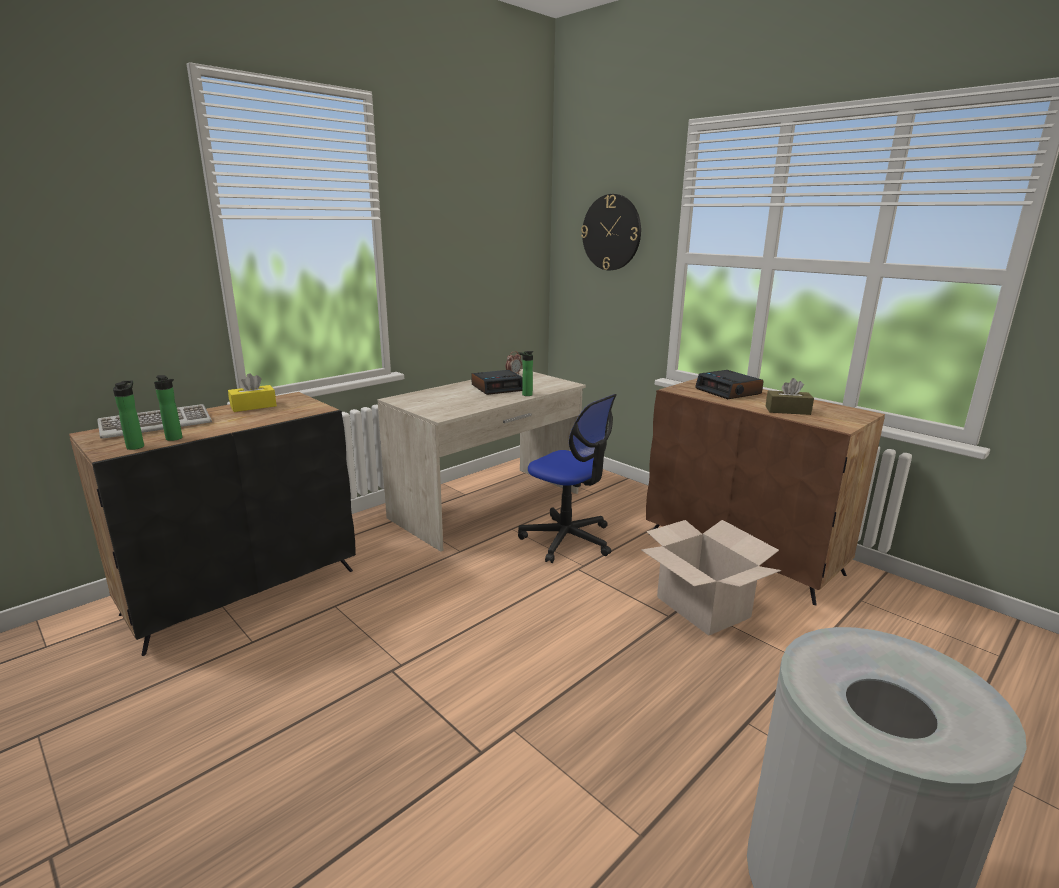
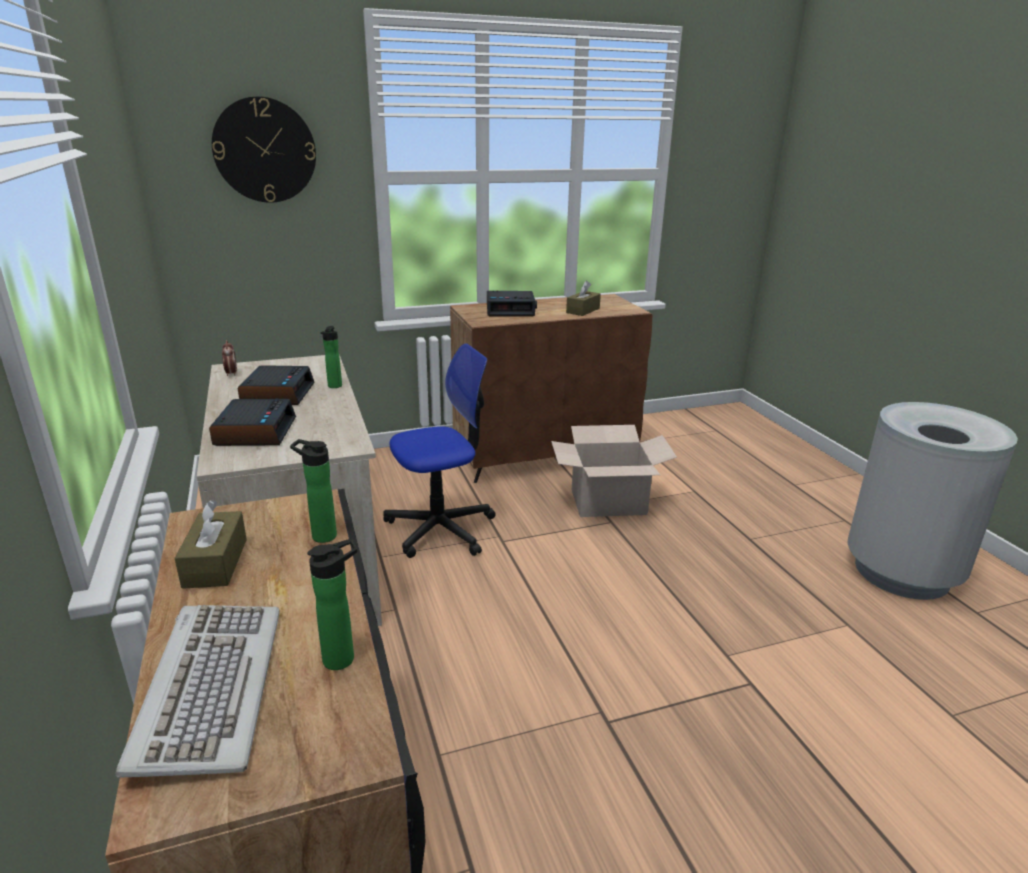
camera: 65 degrees left, 5 degrees up
bottle [113,381,144,450] -> bottle moved to [290,439,337,543]
yellow tissue box [228,373,277,412] -> brown tissue box [175,500,247,589]
none -> alarm clock [209,399,296,446]

